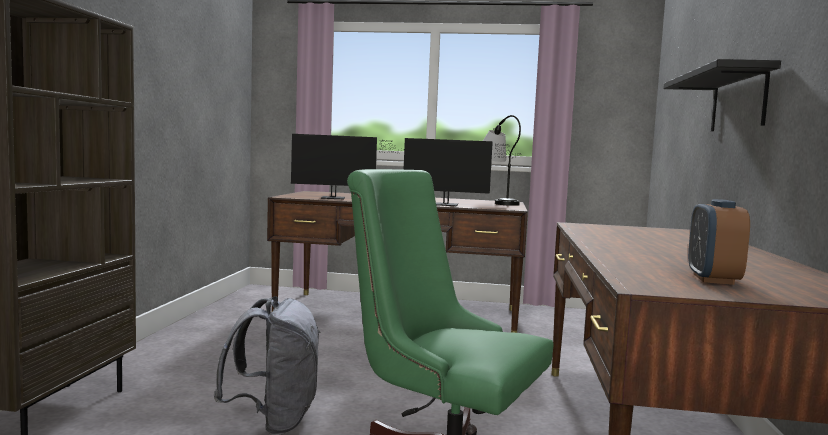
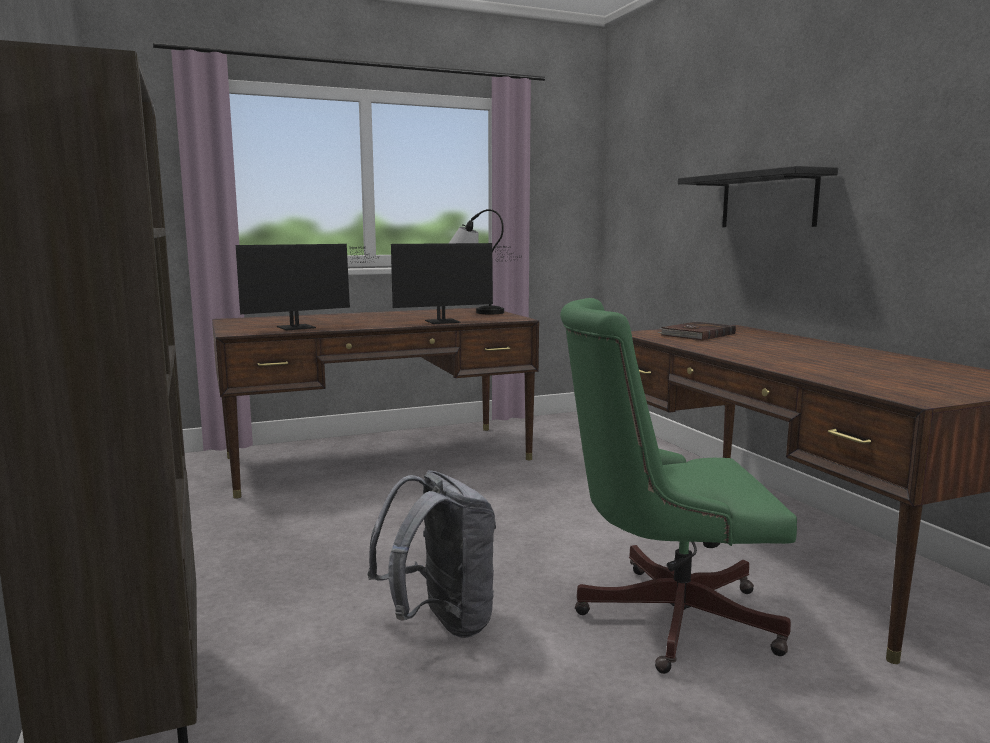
camera: 30 degrees left, 5 degrees up
alarm clock [688,199,750,285] -> none
none -> brown book [657,322,736,341]

